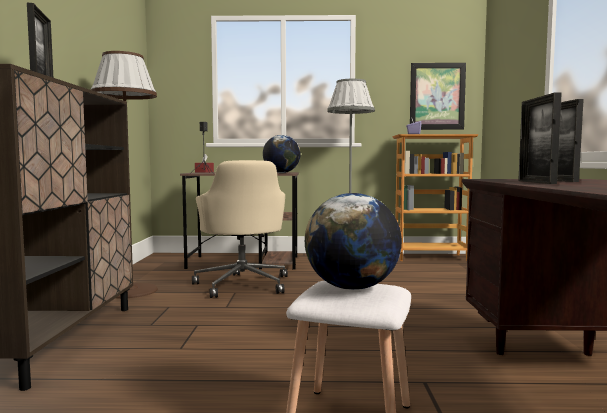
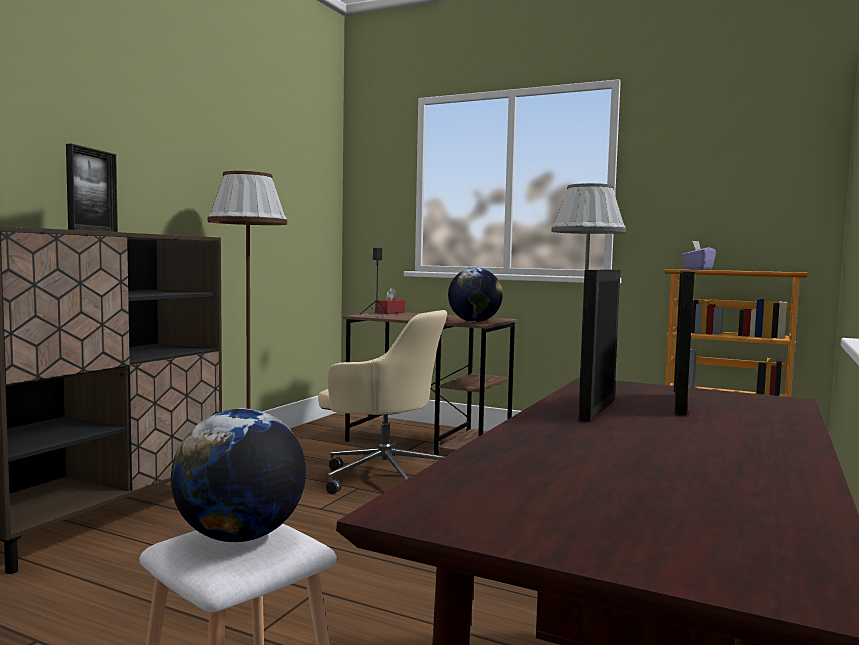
camera: 25 degrees right, 0 degrees up
beige office chair [192,160,288,298] -> beige office chair turned 75 degrees counterclockwise [318,310,447,494]
picture [410,63,466,130] -> none

